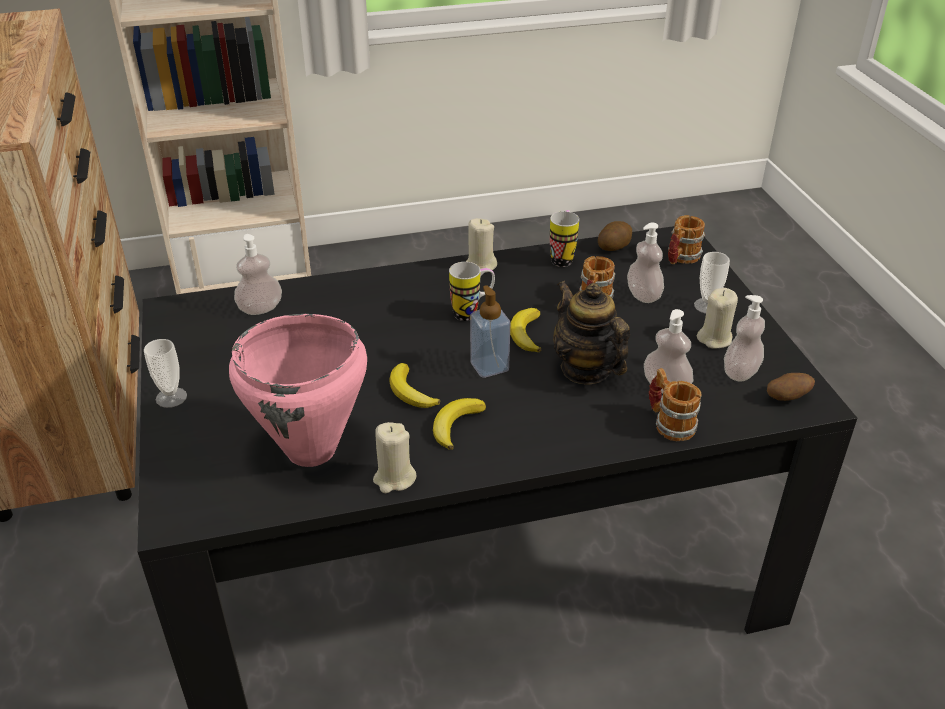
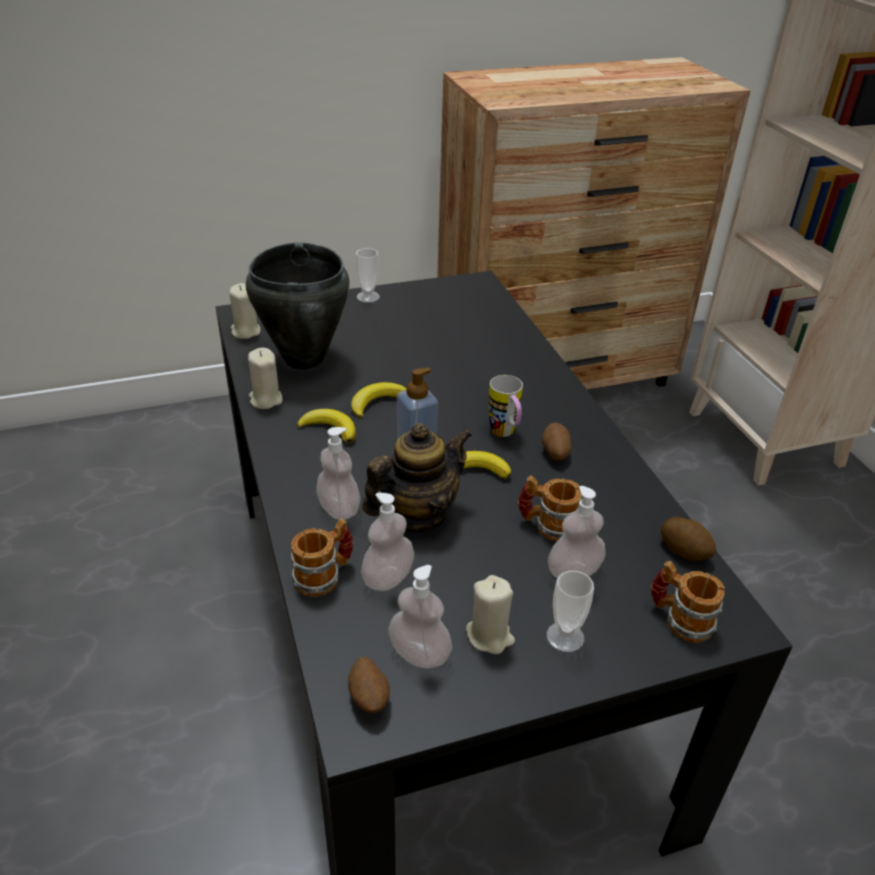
camera: 85 degrees right, 0 degrees up
pink cooking pot [229,314,367,467] -> black cooking pot [246,242,350,370]
soap dispenser [234,234,282,315] -> soap dispenser moved to [316,427,360,520]
beige candle [466,218,497,273] -> beige candle moved to [229,283,261,339]
mug [550,210,579,267] -> none
none -> potato [542,422,571,461]

